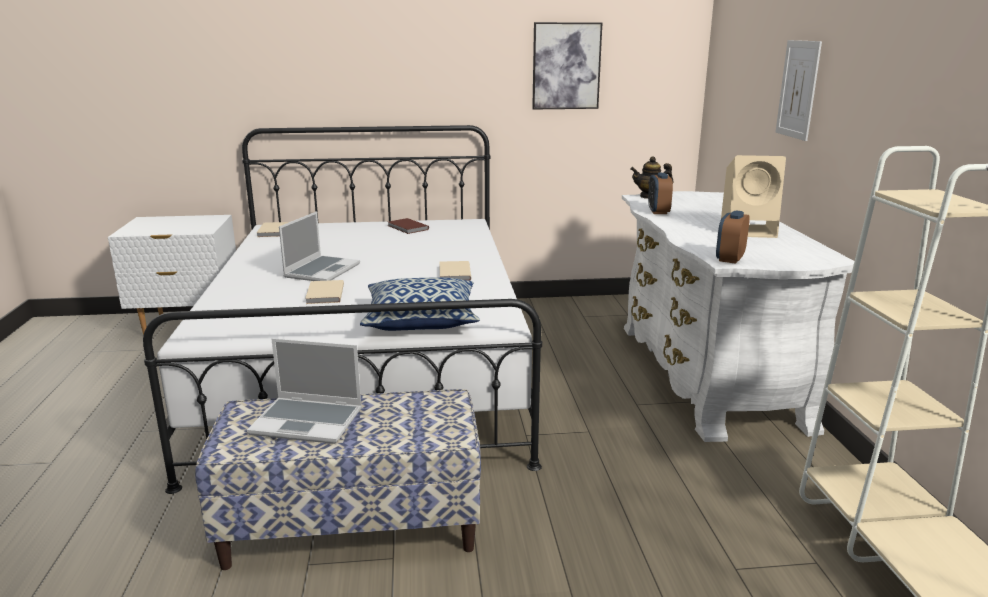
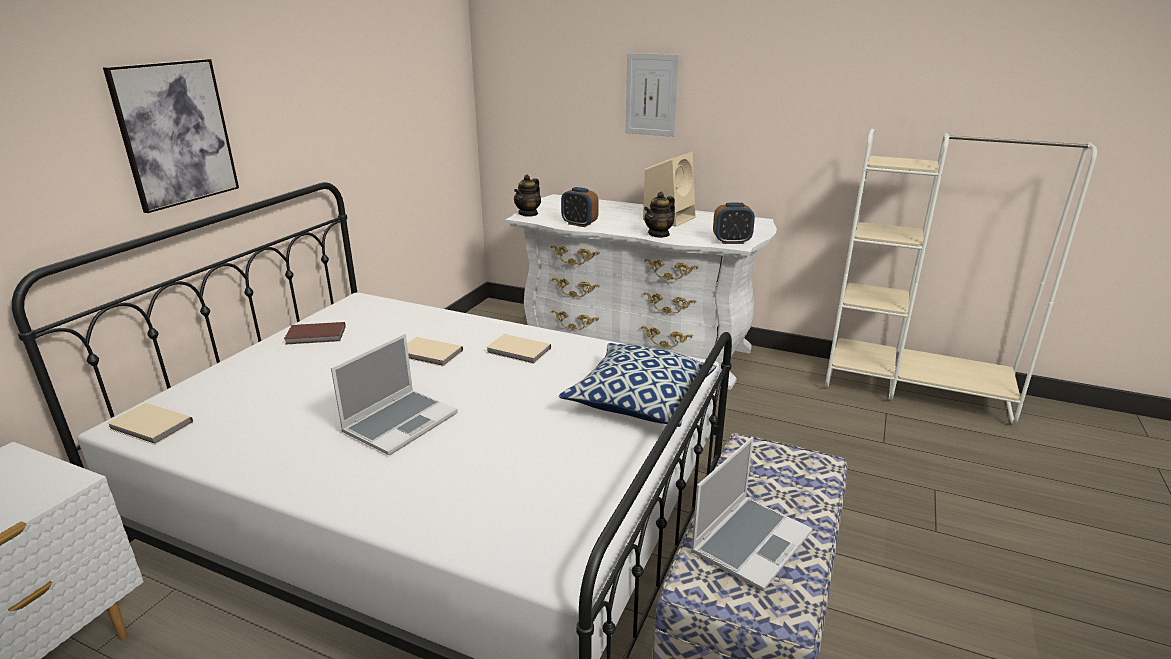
camera: 60 degrees left, 5 degrees up
laptop [279,211,360,281] -> laptop turned 75 degrees clockwise [331,334,458,455]
beige book [305,280,344,304] -> beige book moved to [407,337,463,367]
picture [532,22,602,109] -> picture moved to [103,59,239,213]
alarm clock [716,211,750,264] -> alarm clock turned 60 degrees counterclockwise [713,203,755,244]
none -> teapot [644,192,675,238]

